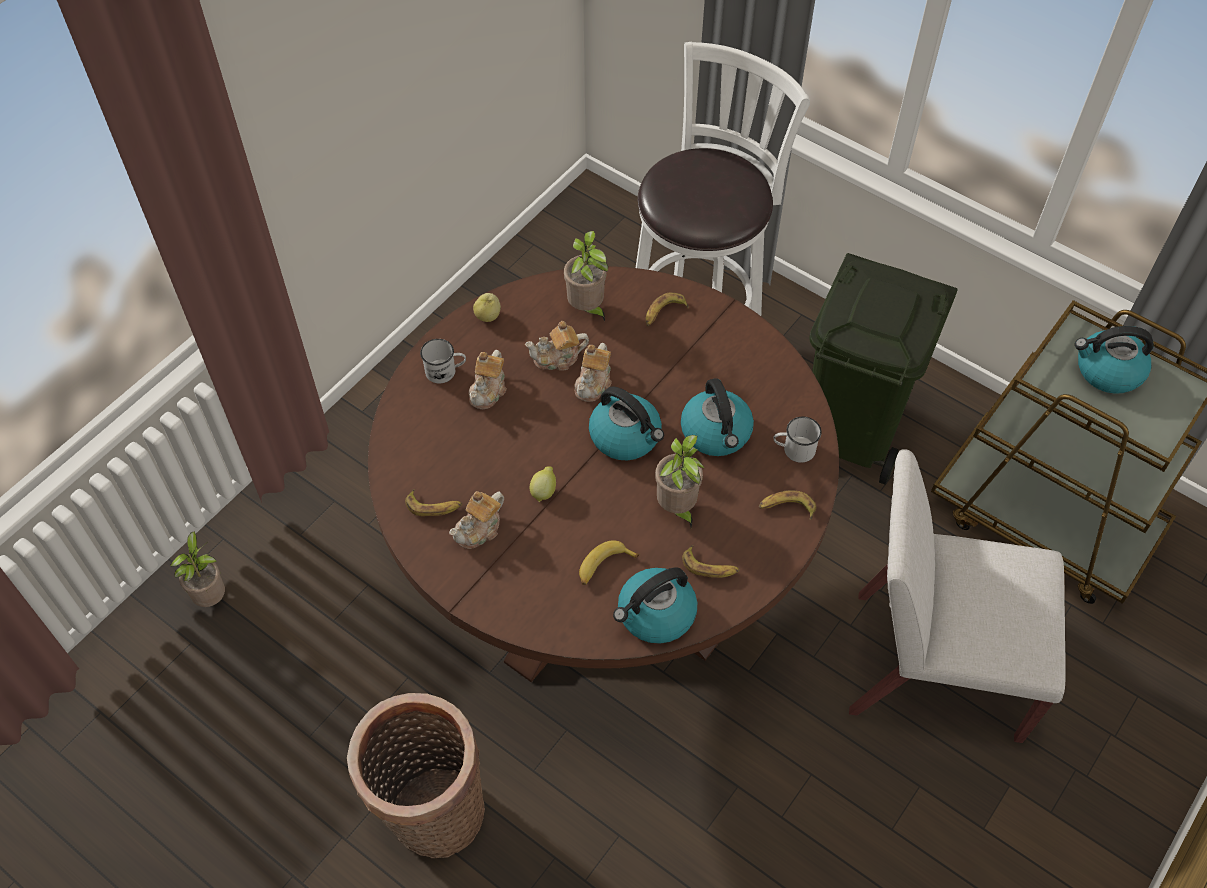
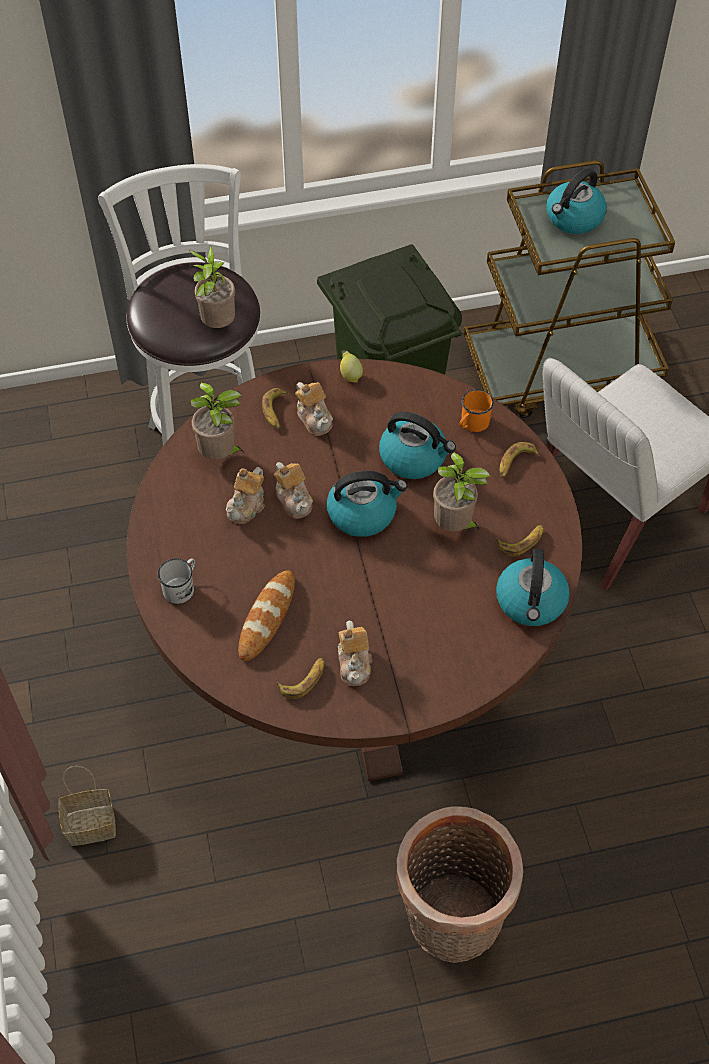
camera: 50 degrees left, 0 degrees up
potted plant [170,531,225,607] -> potted plant moved to [189,245,235,328]
teapot [468,350,507,409] -> teapot moved to [295,382,333,436]
apple [473,293,501,322] -> none
lemon [530,466,556,502] -> lemon moved to [340,351,363,383]
banana [579,540,639,585] -> none
white mug [774,416,822,463] -> orange mug [459,389,494,432]
none -> basket [59,766,116,846]
none -> bread [238,570,295,661]

